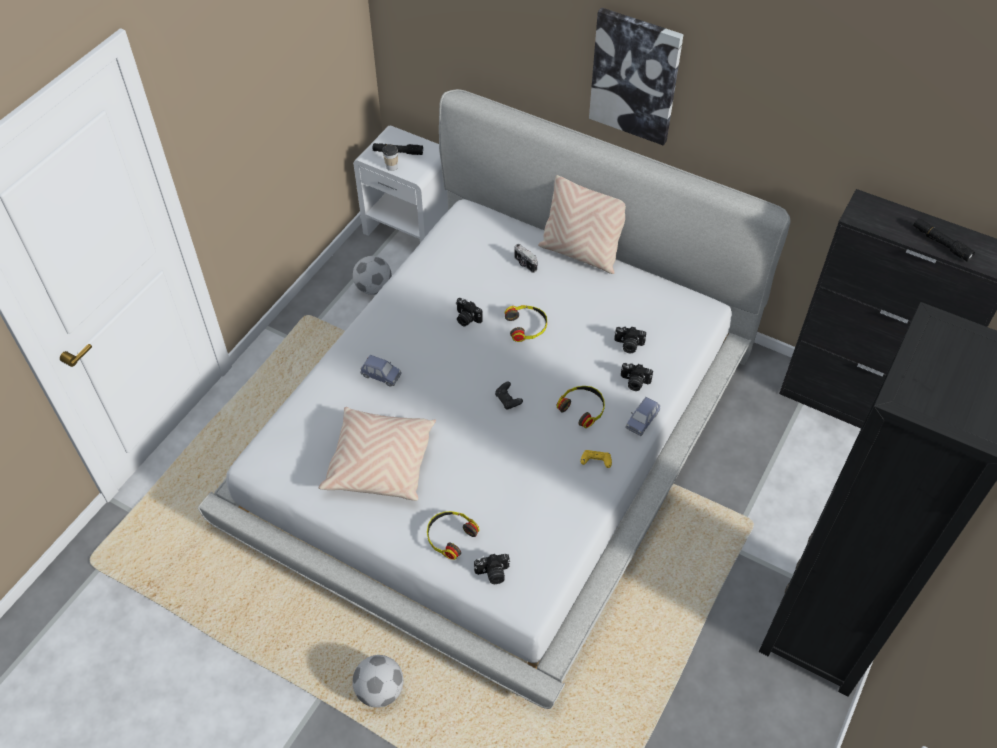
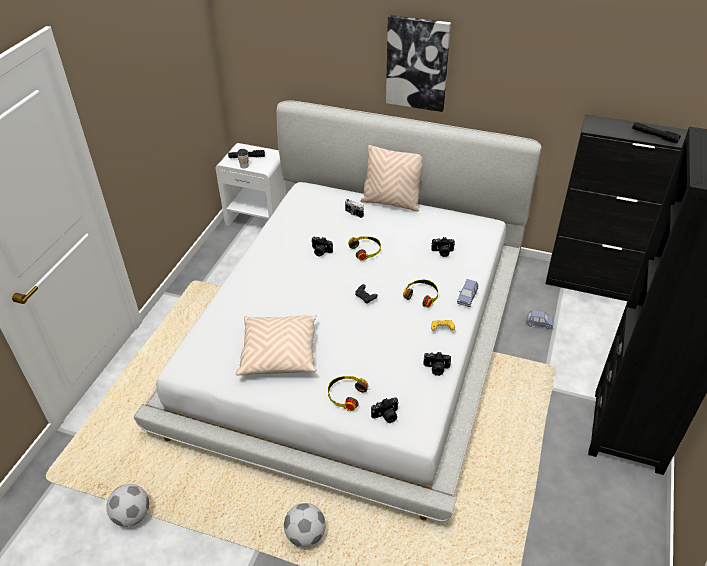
camera: 10 degrees left, 10 degrees down
football [353,256,392,295] -> football moved to [106,484,149,527]
blue toy car [360,355,402,387] -> blue toy car moved to [526,310,553,329]
camera [621,363,653,391] -> camera moved to [424,352,451,376]

